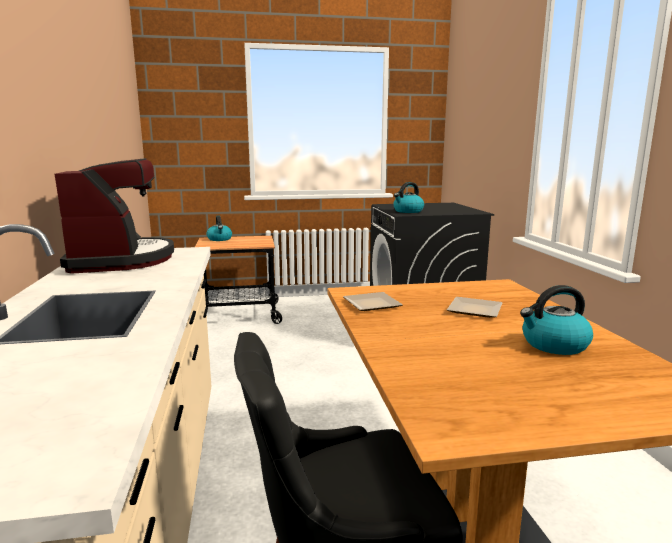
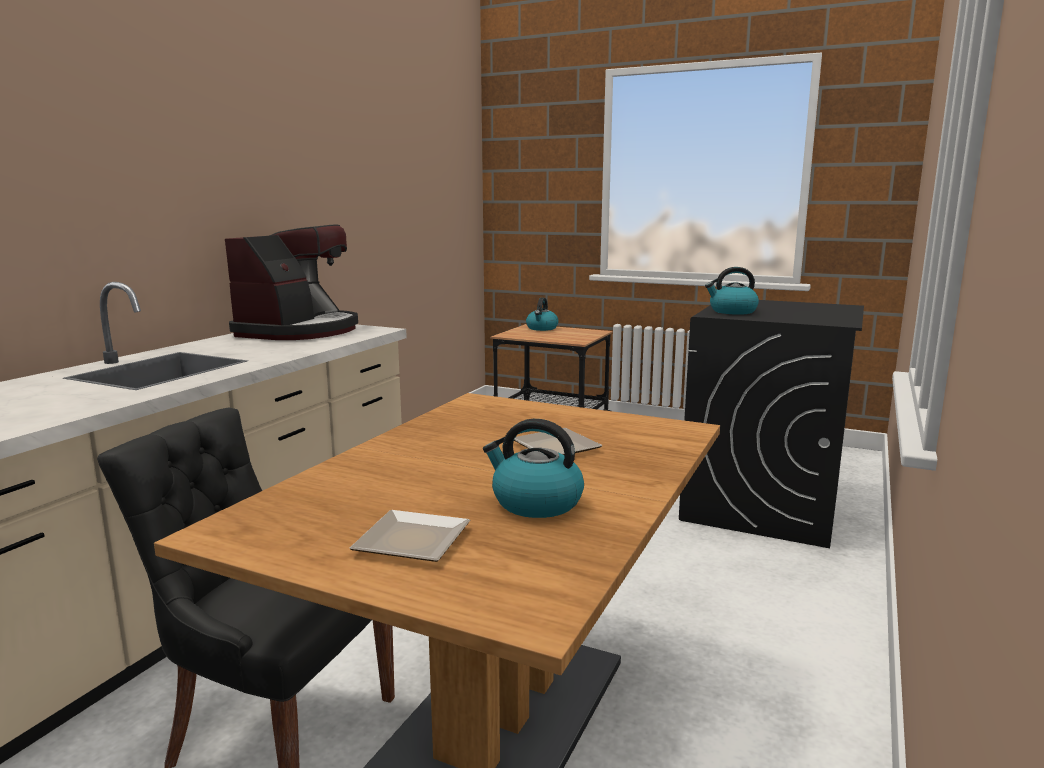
camera: 35 degrees right, 0 degrees up
plate [343,292,403,311] -> plate moved to [350,510,470,562]

